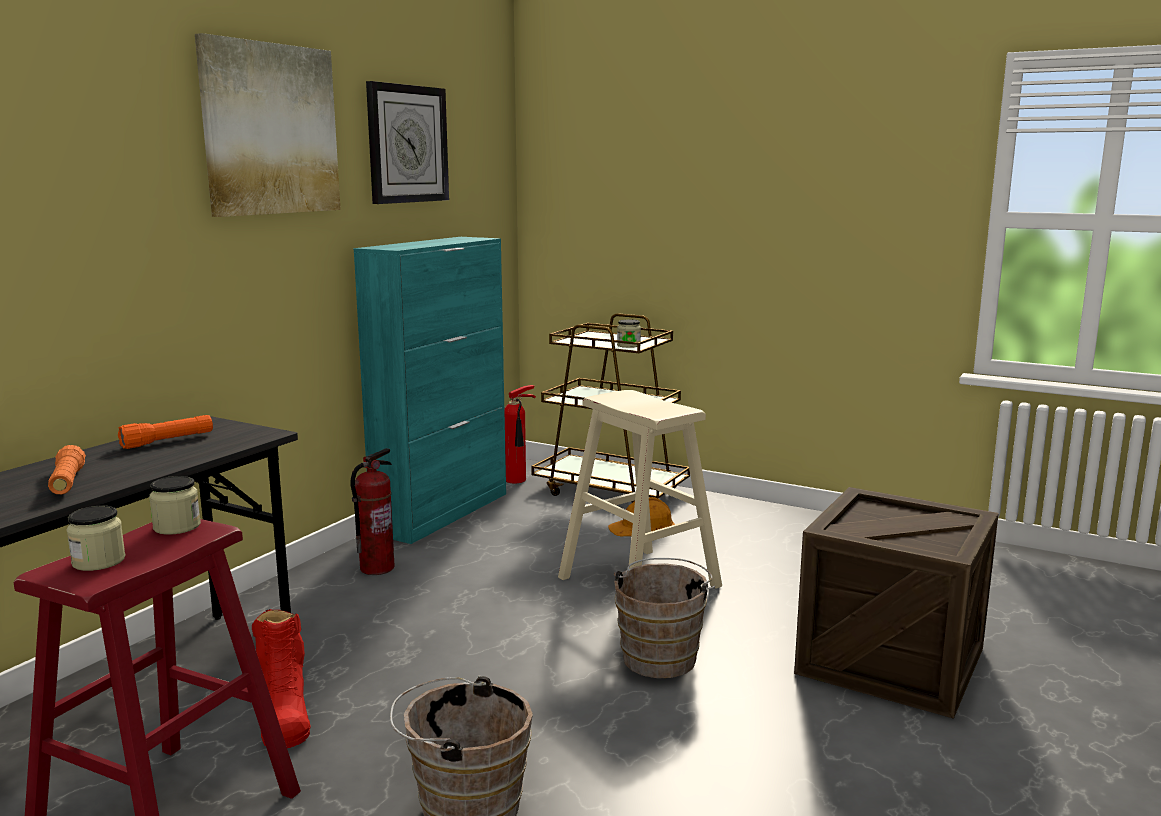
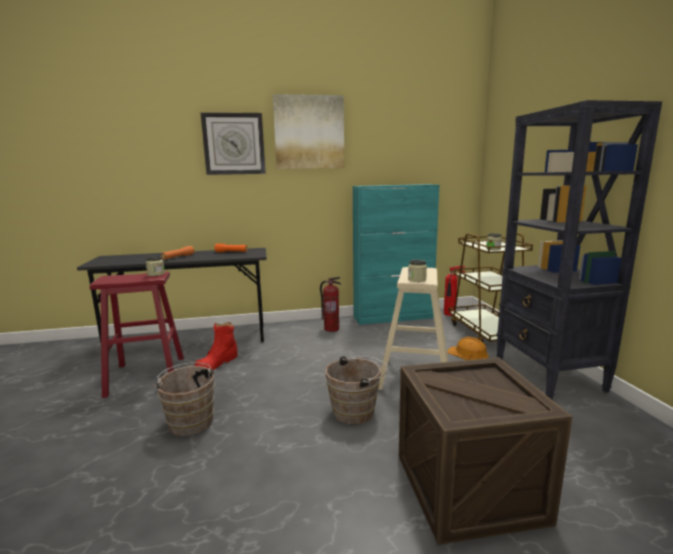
camera: 50 degrees right, 0 degrees up
jar [66,506,126,571] -> jar moved to [408,260,427,282]
wall clock [366,81,449,204] -> wall clock moved to [200,112,266,175]
none -> black bookcase [496,100,662,400]

